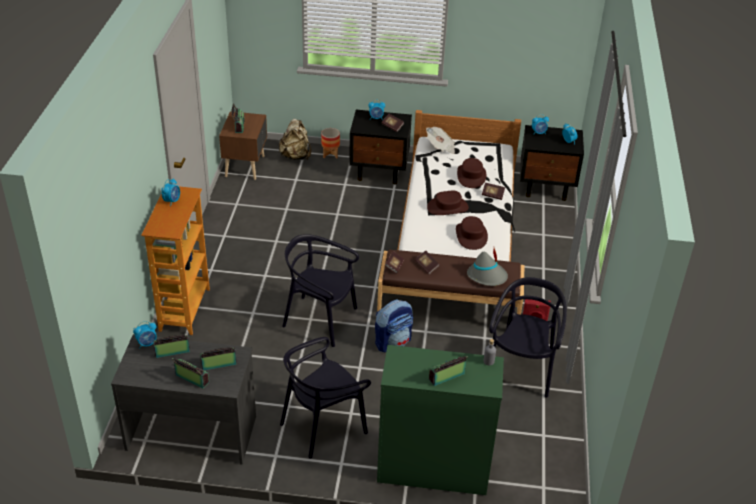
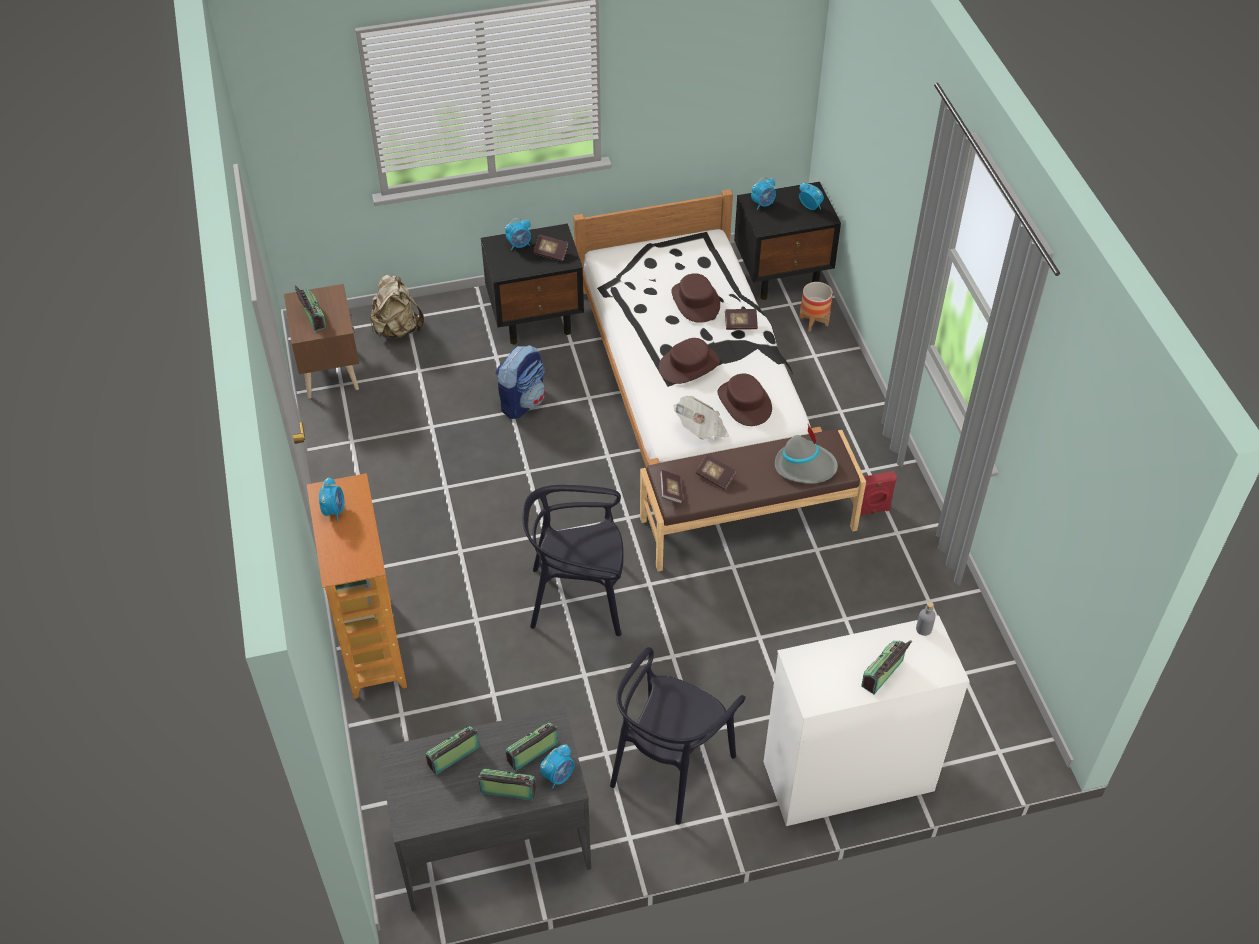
camera: 20 degrees left, 10 degrees up
alarm clock [133,321,157,349] -> alarm clock moved to [540,744,574,789]
planter [321,128,340,158] -> planter moved to [799,282,833,332]
backpack [375,299,413,352] -> backpack moved to [496,345,545,419]
green dresser [377,345,504,495] -> white dresser [764,615,970,826]
newspaper [426,127,455,154] -> newspaper moved to [673,396,729,440]
black chair [489,277,567,398] -> none

